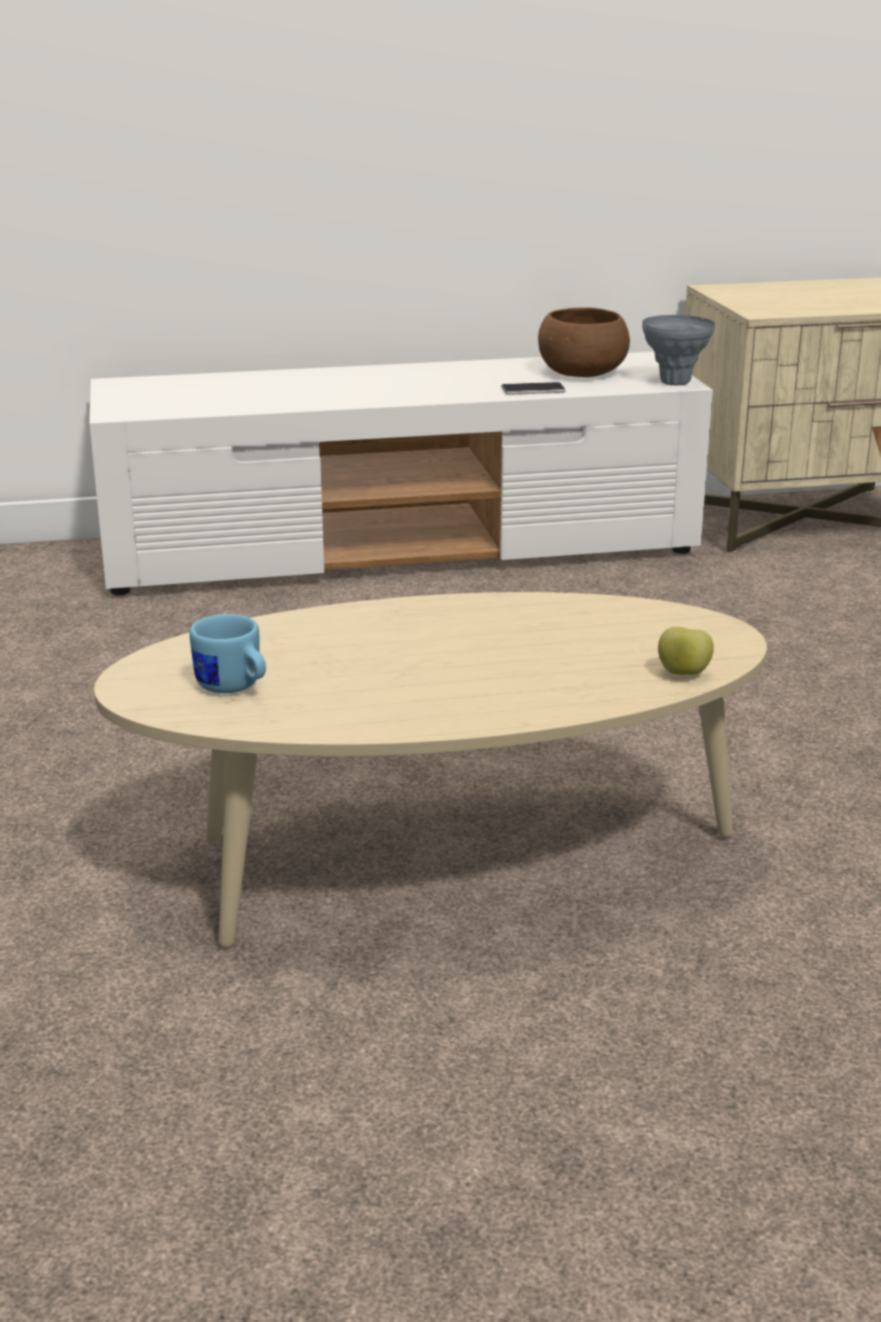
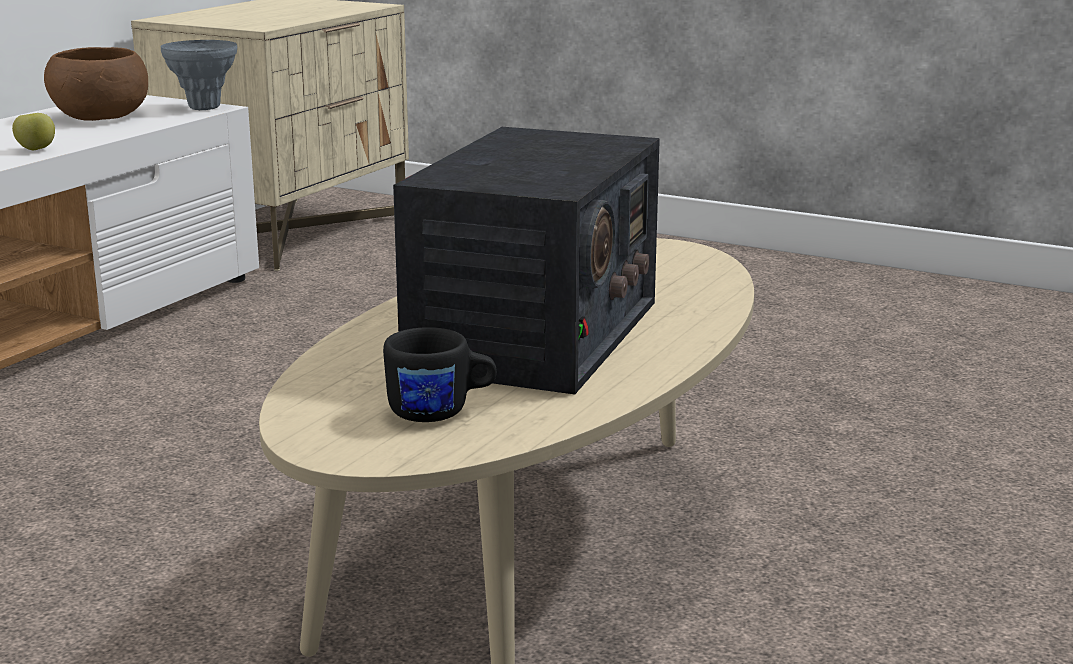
camera: 50 degrees left, 5 degrees down
blue mug [190,614,266,693] -> black mug [383,327,497,422]
phone [501,382,566,395] -> none
apple [658,627,714,675] -> apple moved to [12,113,55,150]
none -> radio [393,127,660,394]

